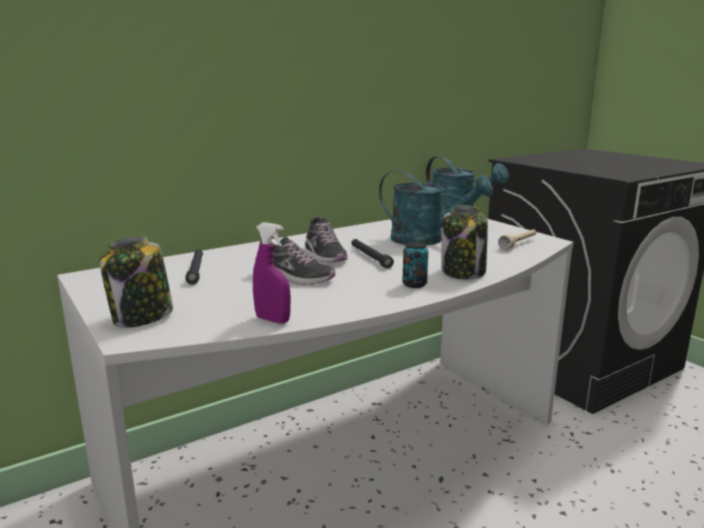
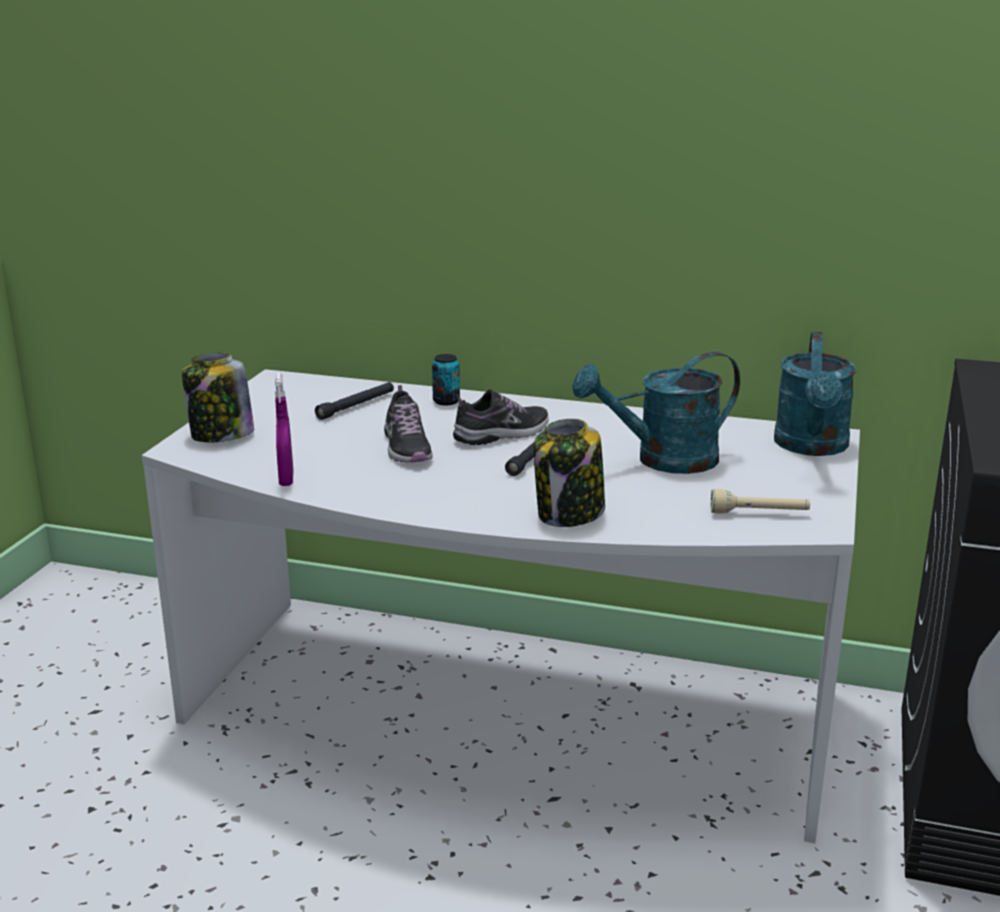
camera: 50 degrees right, 5 degrees up
shoe [305,213,348,262] -> shoe turned 150 degrees counterclockwise [453,389,549,445]
turquoise watering can [379,170,493,246] -> turquoise watering can turned 90 degrees clockwise [572,352,740,474]
can [403,242,429,288] -> can moved to [432,354,460,406]

